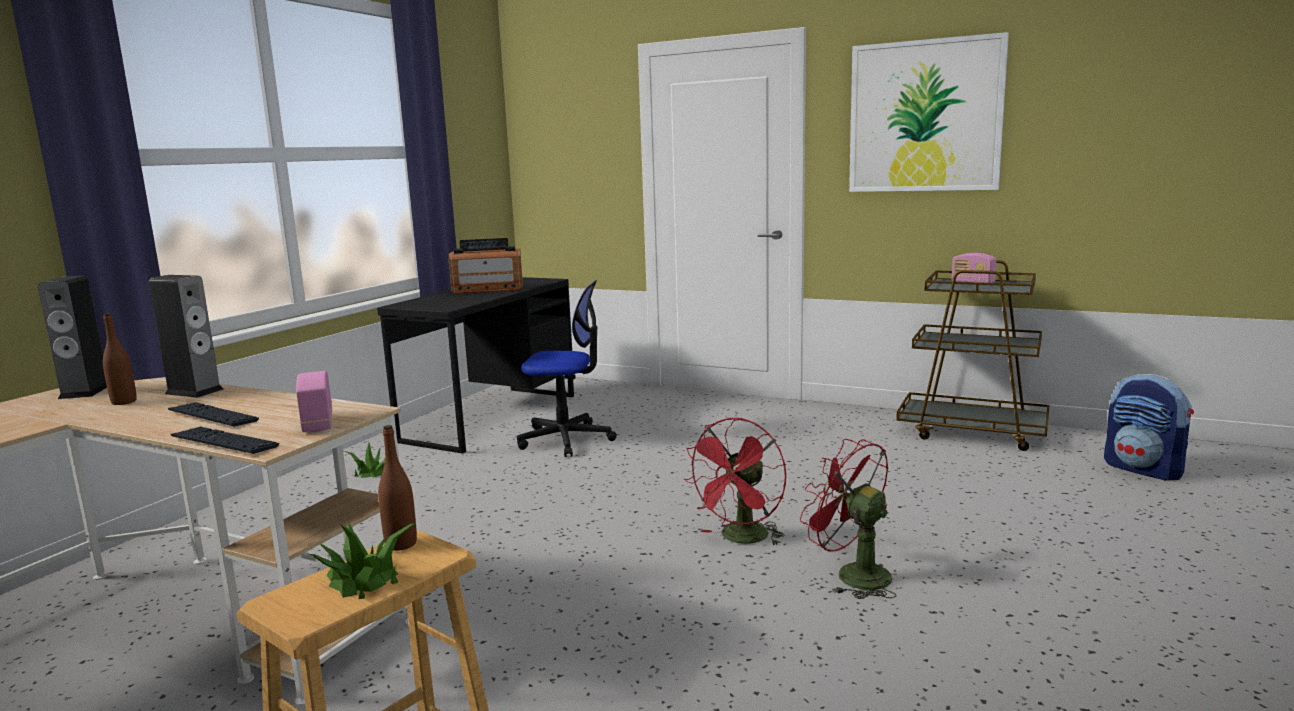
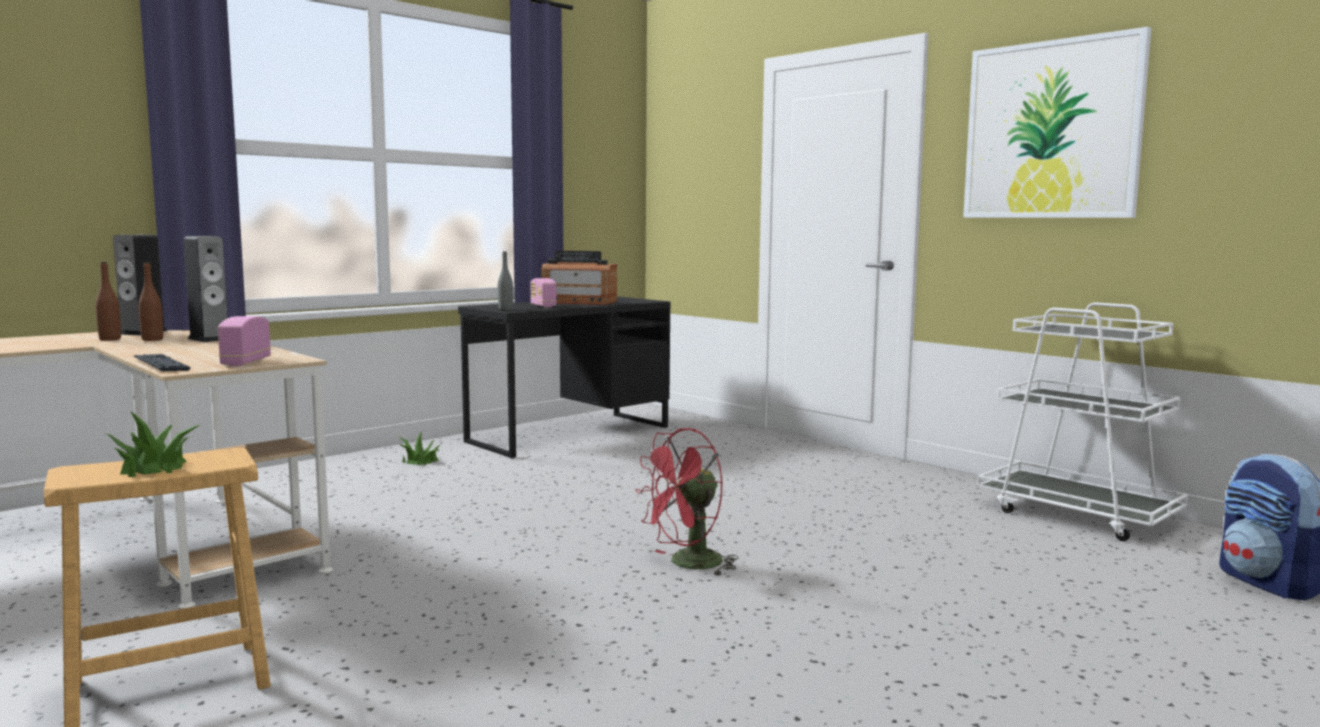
camera: 20 degrees right, 5 degrees down
keyboard [168,402,259,427] -> none
brown bottle [378,425,417,551] -> brown bottle moved to [96,262,121,341]
office chair [517,280,617,457] -> none
red fan [800,439,896,599] -> none
brown cart [896,260,1049,451] -> white cart [978,302,1188,541]
radio [951,253,997,283] -> radio moved to [530,278,557,307]
none -> grey bottle [498,252,513,310]

